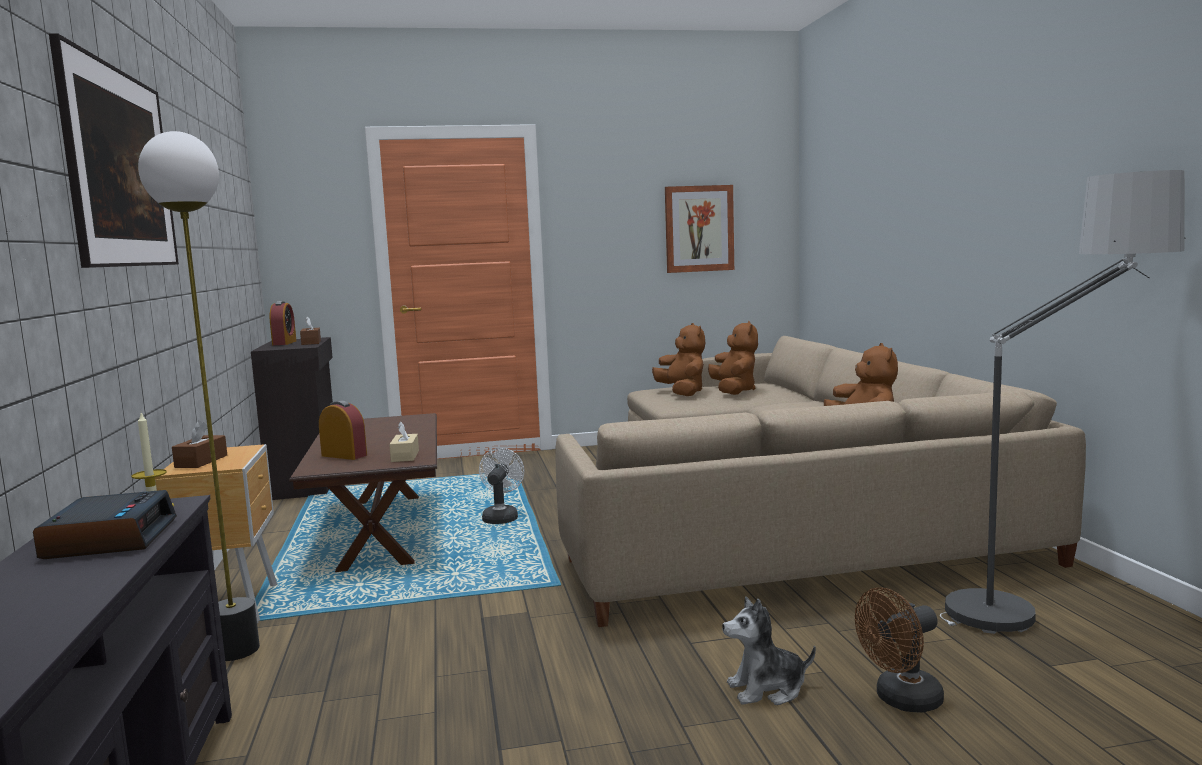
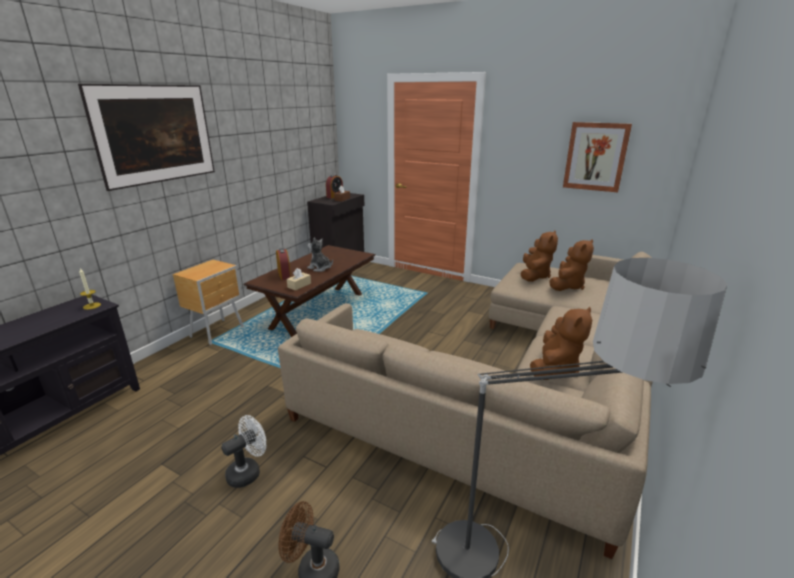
camera: 40 degrees right, 15 degrees up
alarm clock [33,490,177,559] -> none
floor lamp [138,131,260,661] -> none
brown tissue box [172,420,227,468] -> none
white fan [479,448,524,524] -> white fan moved to [221,415,266,488]
plush toy [722,597,816,705] -> plush toy moved to [307,237,333,272]

